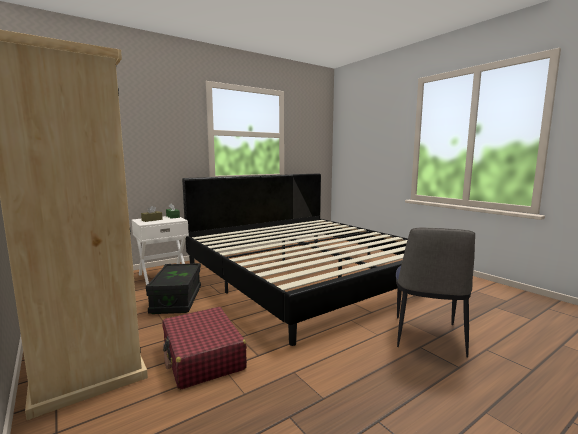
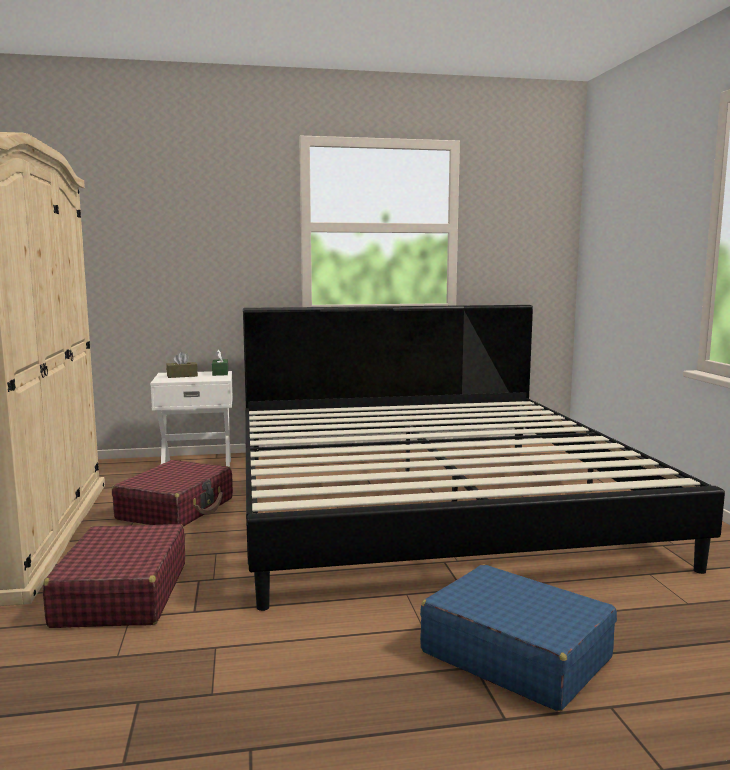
camera: 25 degrees right, 0 degrees up
black storage box [146,263,201,314] -> red suitcase [112,460,233,527]
chair [396,228,475,358] -> blue suitcase [420,564,617,711]

